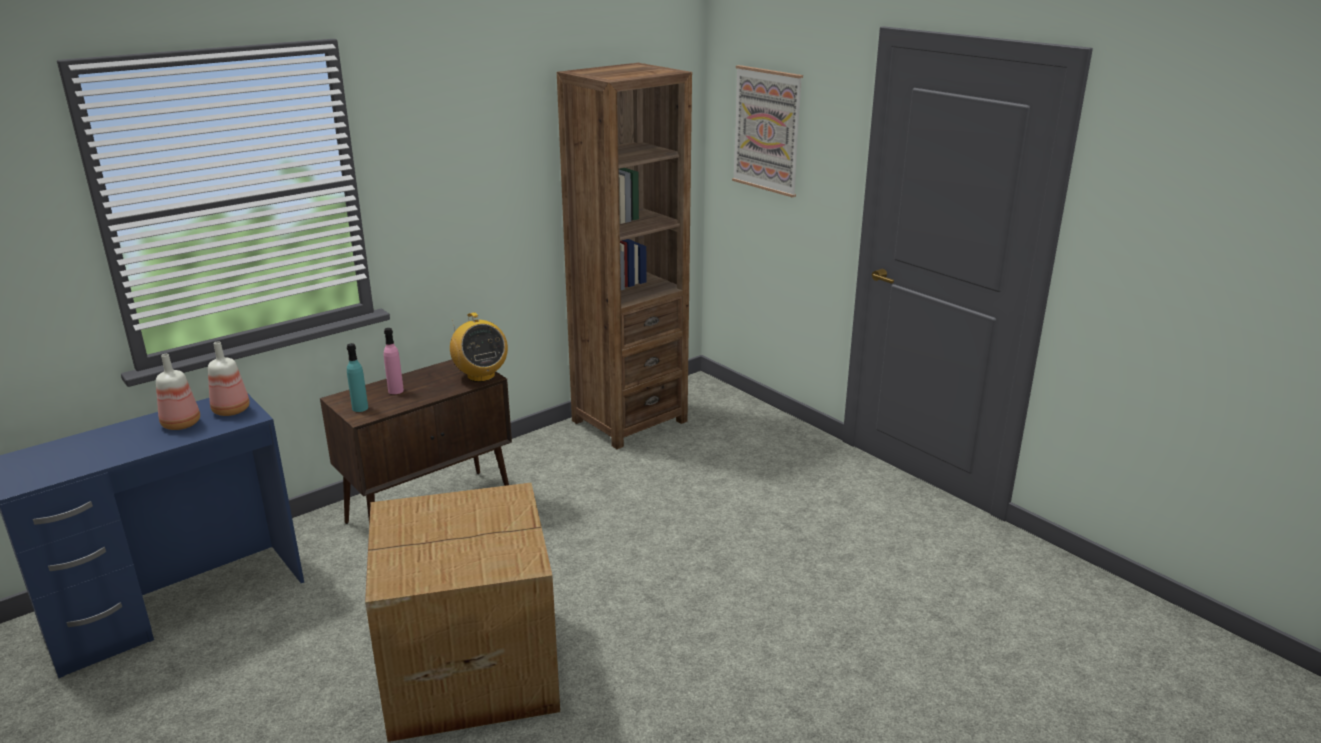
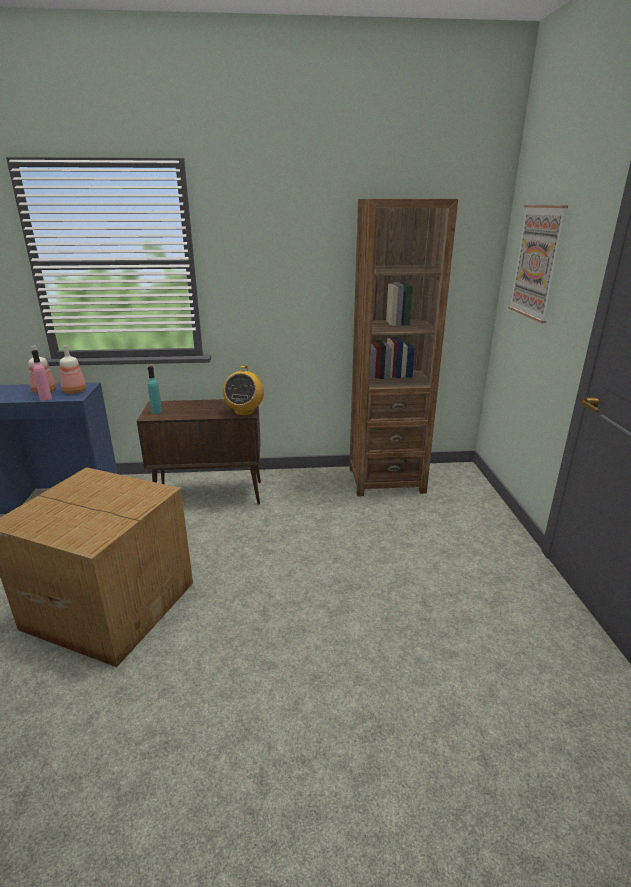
camera: 35 degrees right, 0 degrees up
pink bottle [384,328,404,394] -> pink bottle moved to [31,350,52,401]

